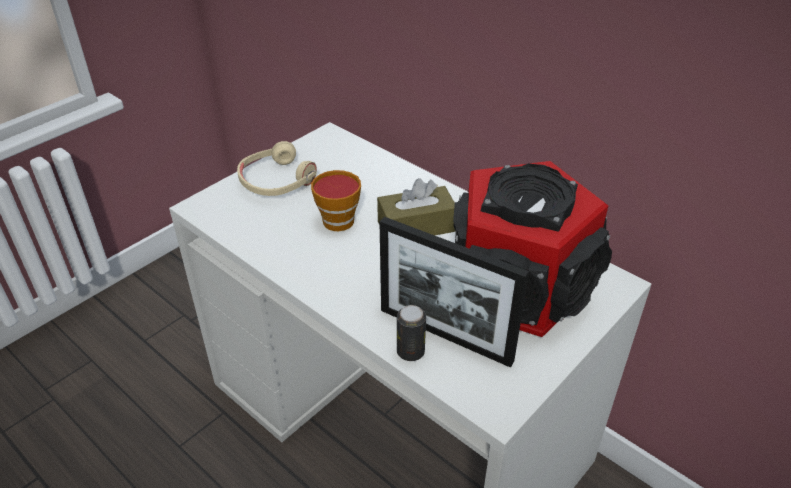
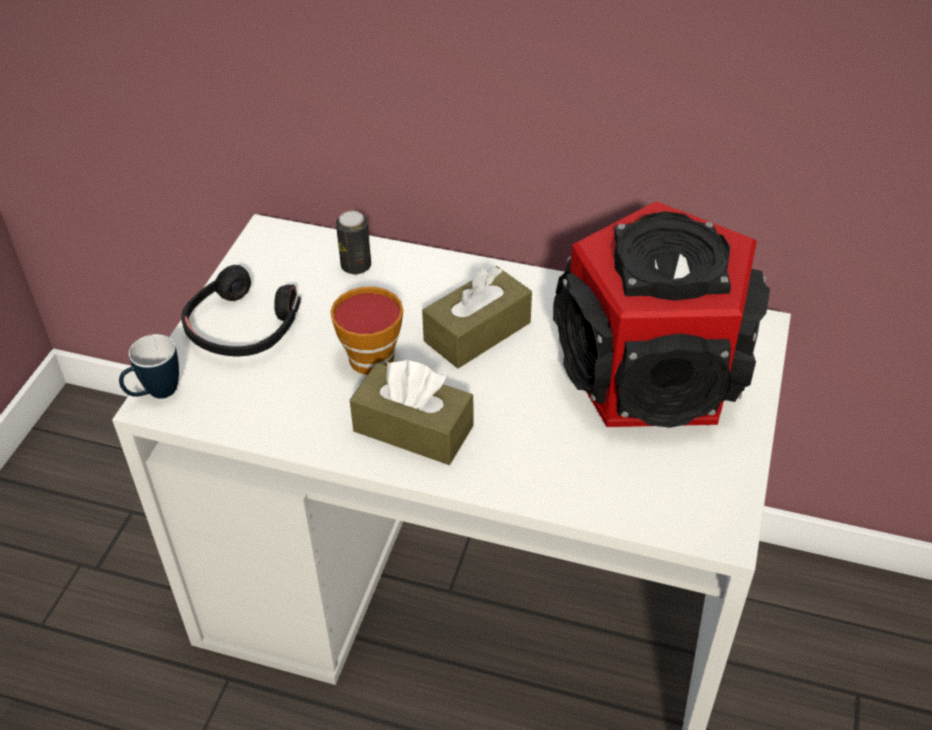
camera: 25 degrees left, 5 degrees up
beige headphones [237,141,317,196] -> black headphones [181,265,301,356]
picture frame [379,217,529,368] -> none
can [397,305,426,361] -> can moved to [336,211,371,274]
none -> mug [119,334,179,399]
none -> brown tissue box [350,360,473,465]

